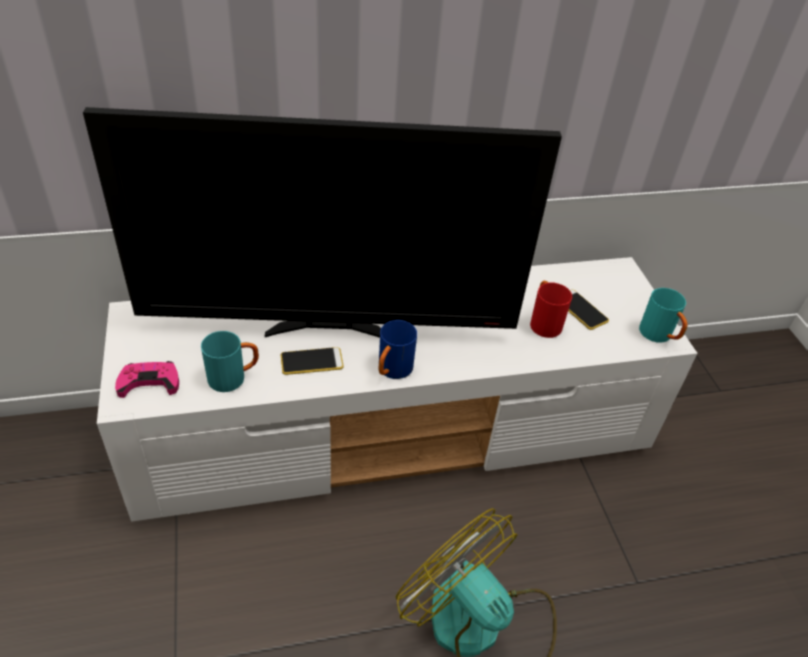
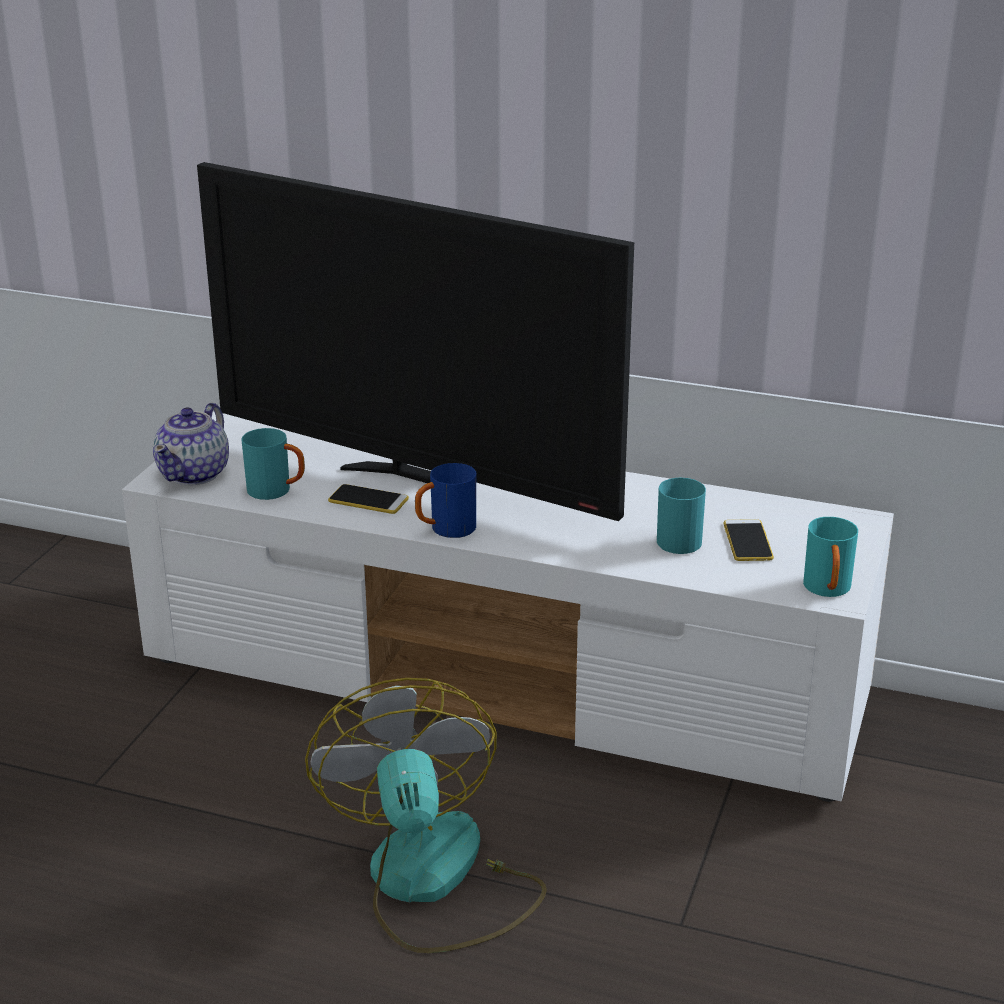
camera: 35 degrees right, 15 degrees down
pink game controller [115,361,179,398] -> teapot [153,403,229,485]
red mug [530,281,572,338] -> turquoise mug [657,478,706,554]

